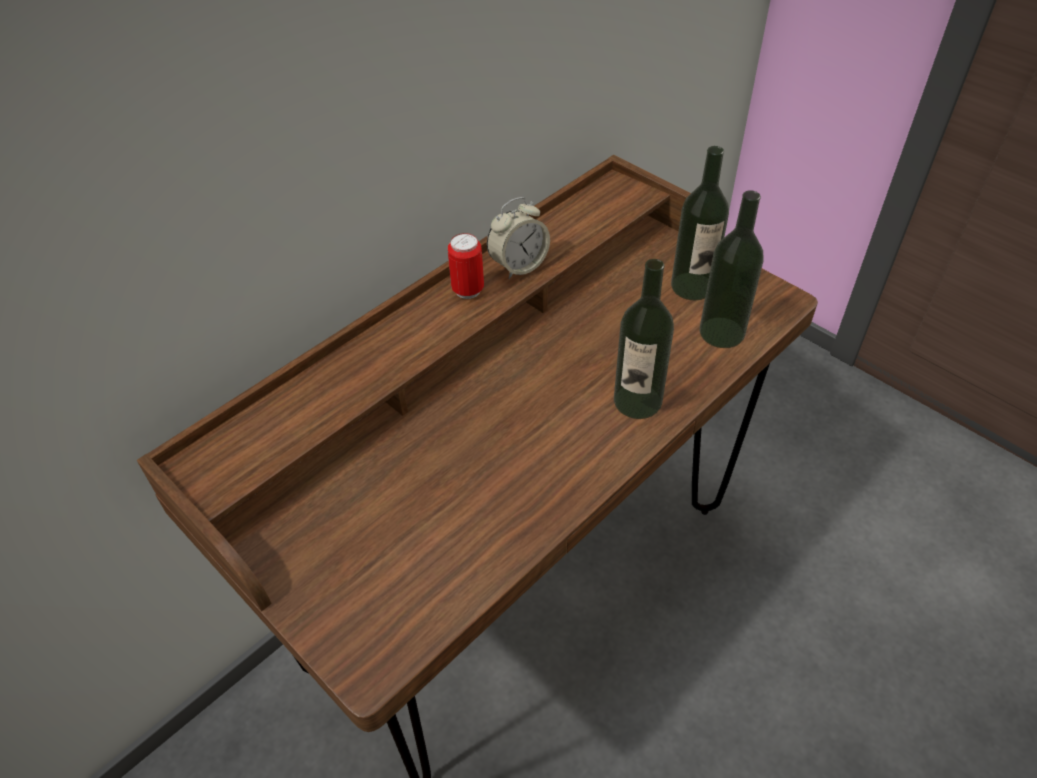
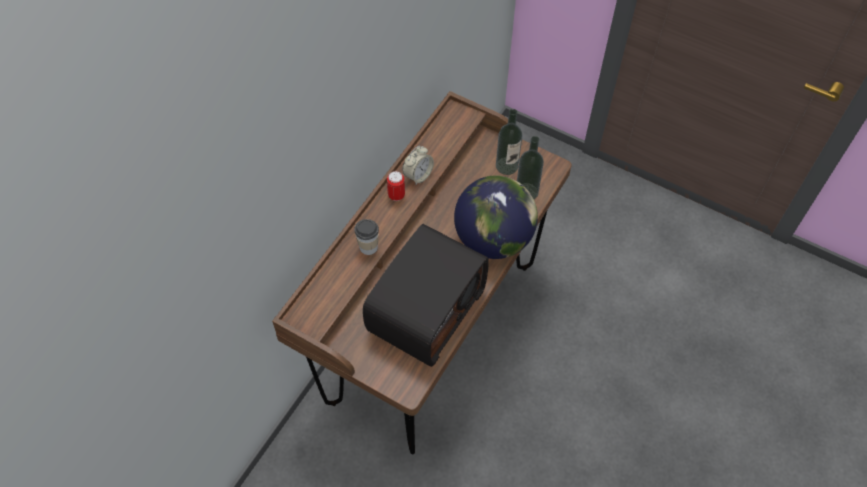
camera: 15 degrees left, 10 degrees up
bottle [614,259,674,419] -> globe [454,175,538,259]
none -> cup [354,219,379,255]
none -> radio [363,224,489,367]

